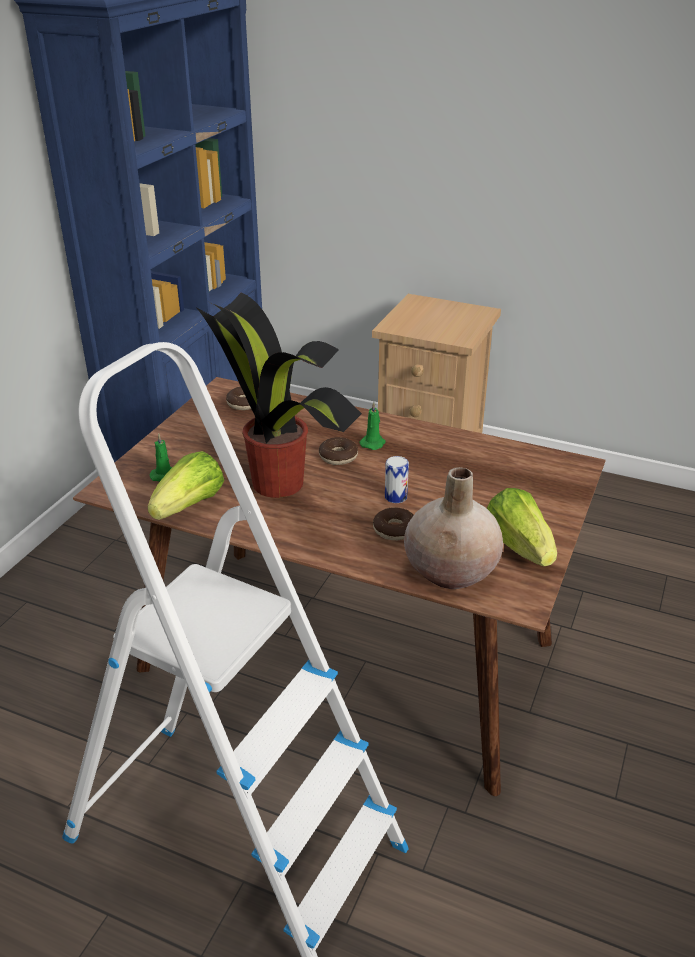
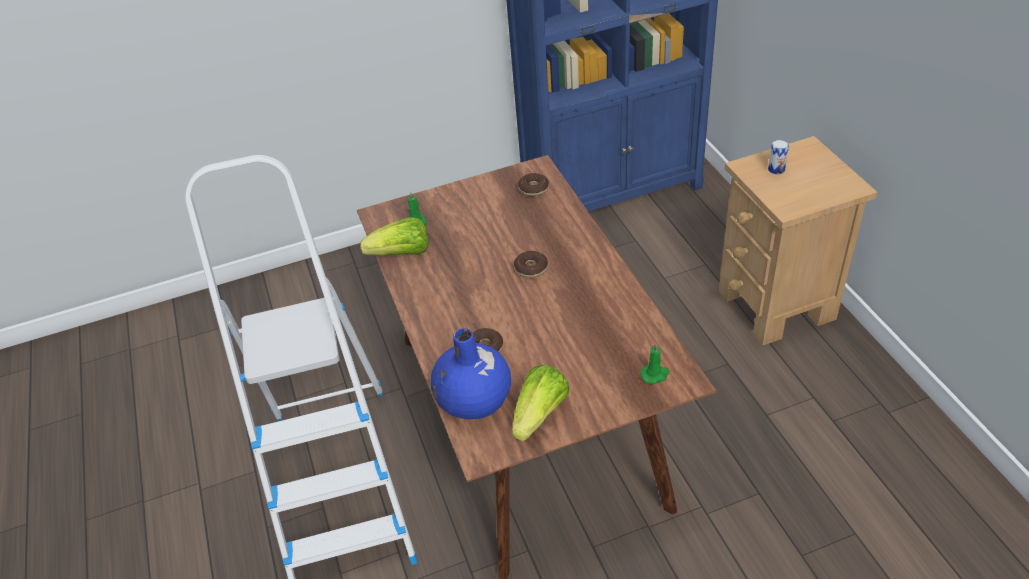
camera: 50 degrees right, 10 degrees up
potted plant [197,293,362,498] -> none
green candle [360,402,386,450] -> green candle moved to [641,343,670,384]
can [385,456,409,503] -> can moved to [768,140,789,174]
beige vase [404,467,503,589] -> blue vase [431,328,511,419]

